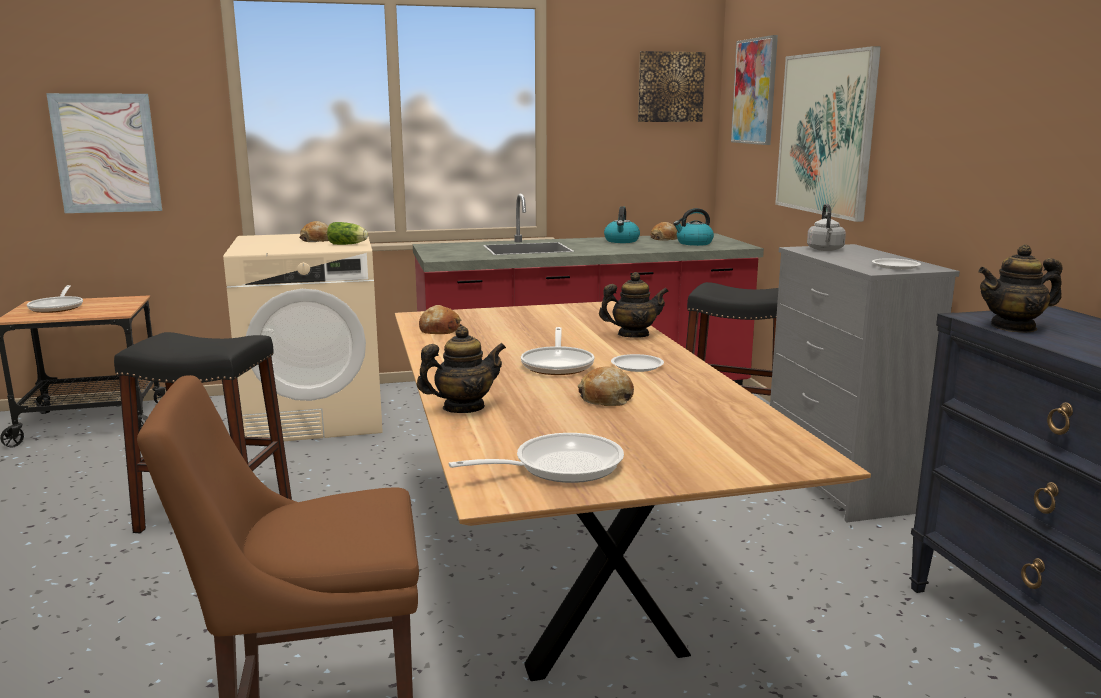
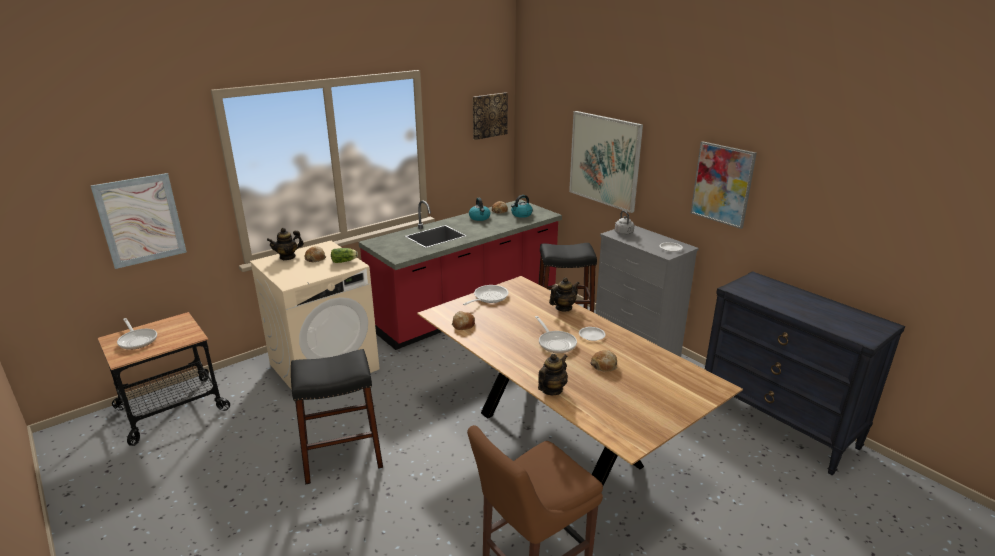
camera: 25 degrees left, 10 degrees up
frying pan [448,433,624,483] -> frying pan moved to [463,285,509,305]
picture [731,35,778,145] -> picture moved to [691,141,757,229]
teapot [978,244,1063,333] -> teapot moved to [267,228,304,260]

